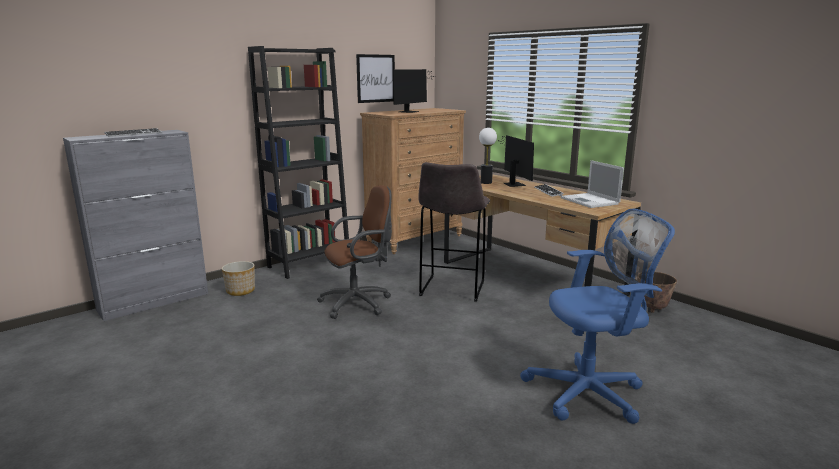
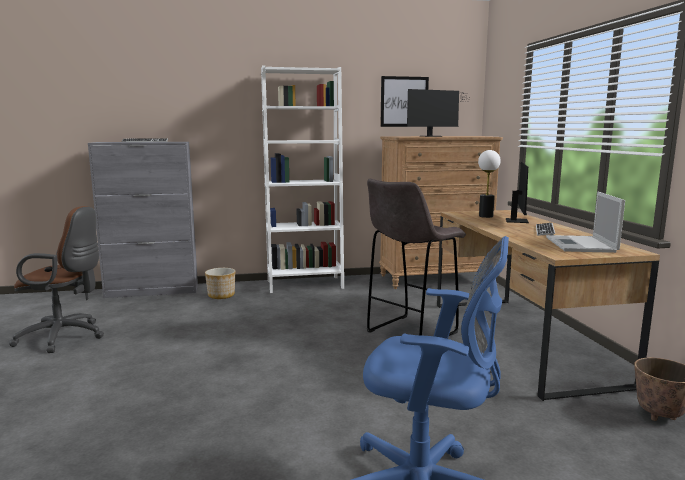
camera: 30 degrees right, 5 degrees down
black bookcase [248,46,349,279] -> white bookcase [261,65,344,293]
brown office chair [317,185,392,319] -> brown office chair moved to [9,206,104,353]

